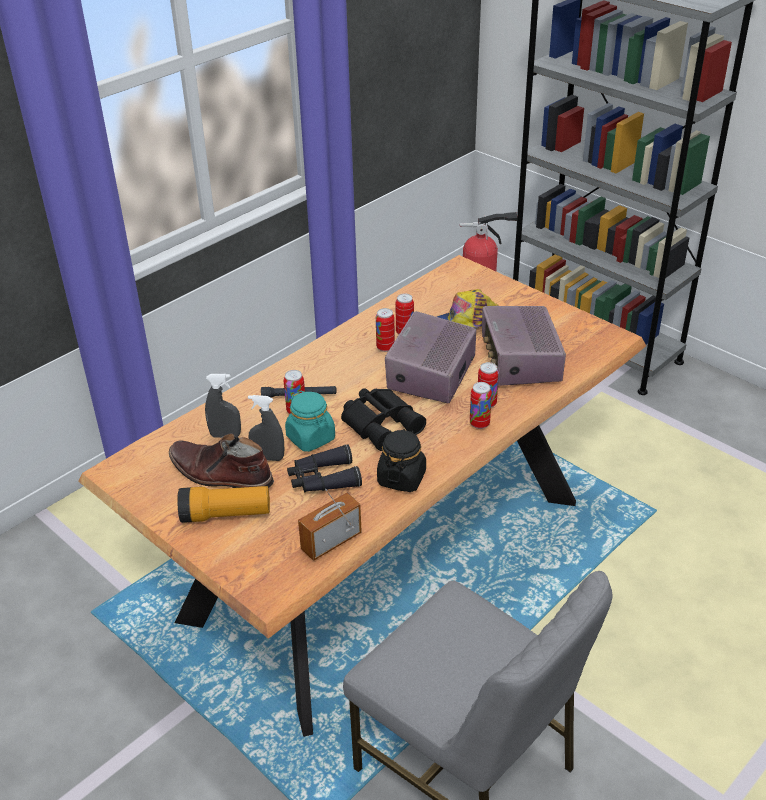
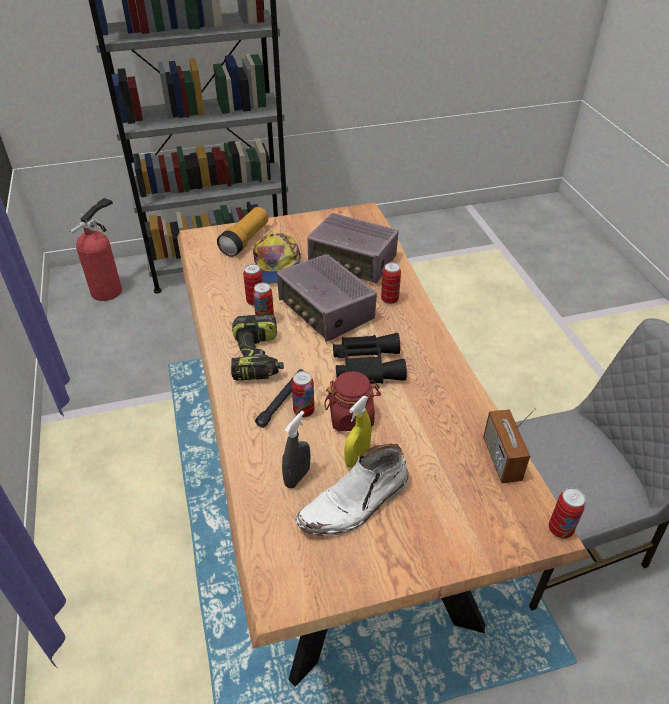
camera: 60 degrees left, 5 degrees up
brown boot [169,433,274,488] -> white boot [296,443,409,536]
flashlight [177,486,270,523] -> flashlight moved to [217,207,268,257]
grey spray bottle [248,395,285,461] -> yellow spray bottle [344,396,372,468]
turquoise jar [285,391,335,452] -> red jar [324,371,381,431]
black binoculars [287,444,362,492] -> none
black jar [377,429,426,492] -> none
can [470,382,492,429] -> can moved to [549,488,586,539]
none -> power drill [231,314,284,380]

